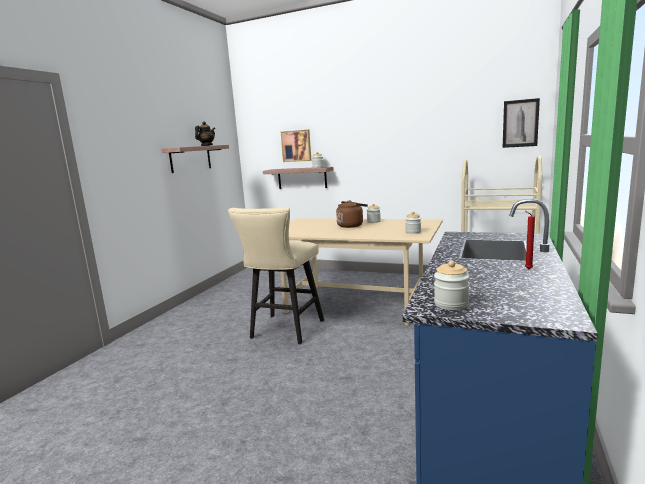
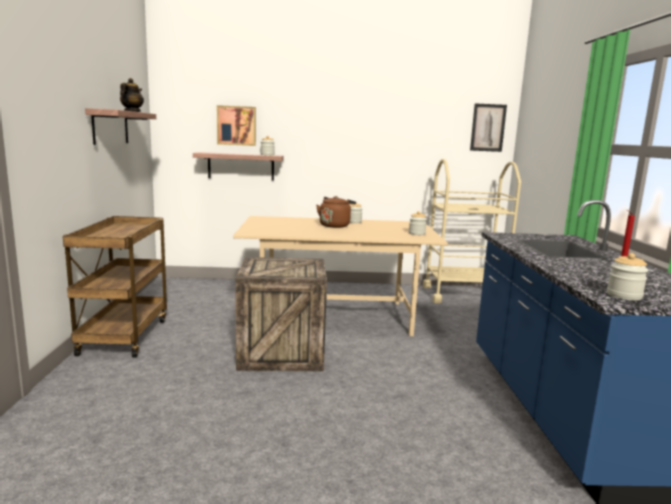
camera: 25 degrees left, 0 degrees up
beige stool [228,207,324,344] -> crate [235,257,327,371]
none -> brown cart [63,216,167,358]

